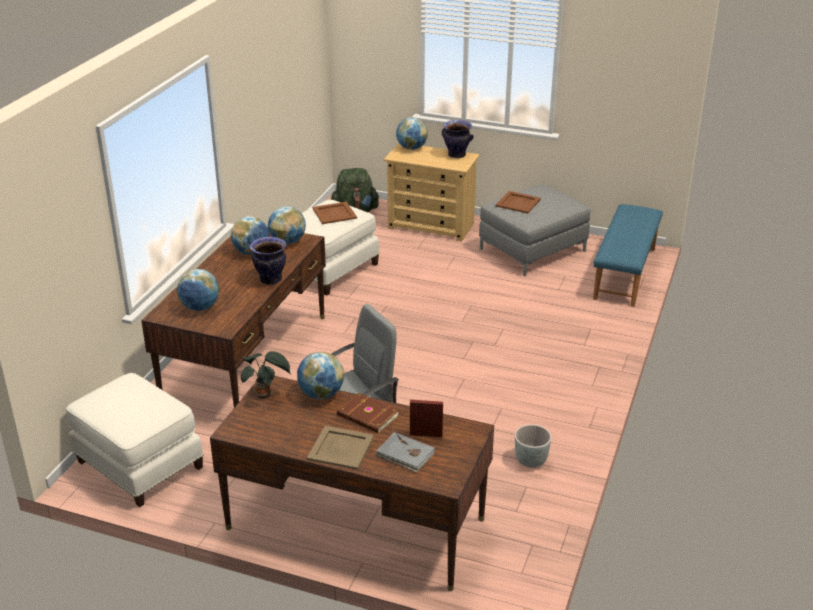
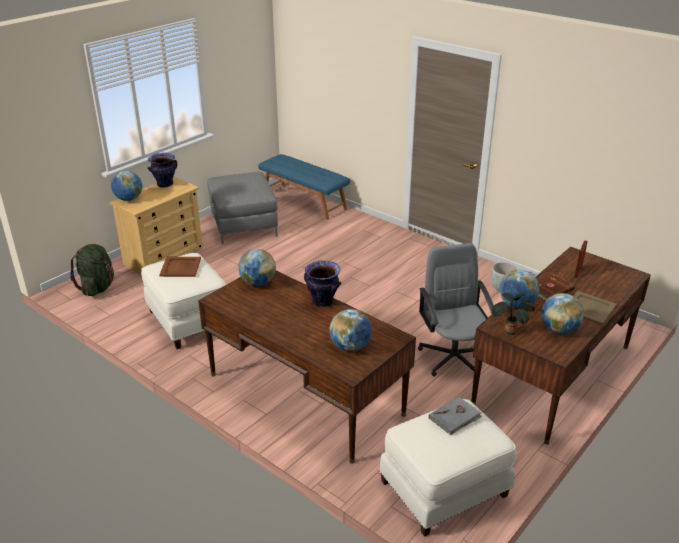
camera: 70 degrees left, 0 degrees up
globe [231,216,269,255] -> globe moved to [541,293,584,334]
grey book [376,432,435,472] -> grey book moved to [429,397,482,435]
brown tray [495,191,541,214] -> none

